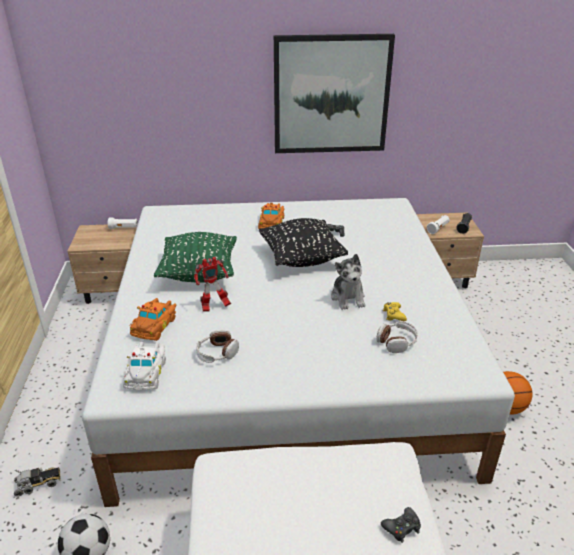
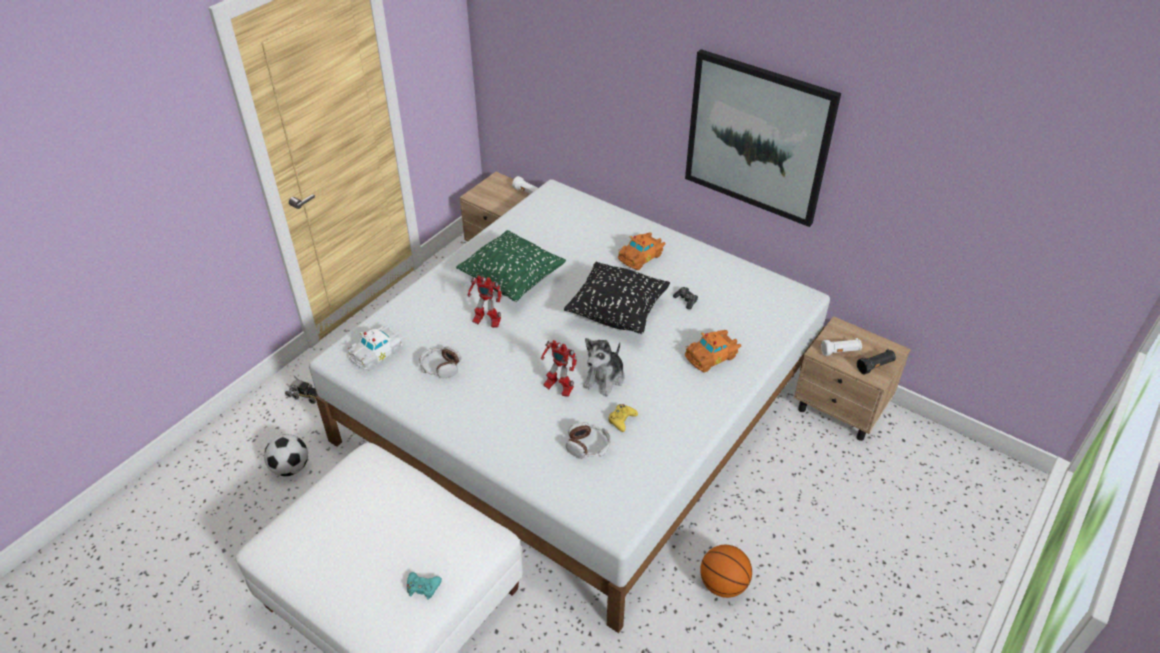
camera: 40 degrees right, 10 degrees up
orange toy car [129,298,176,341] -> orange toy car moved to [685,330,741,372]
black game controller [381,507,421,543] -> turquoise game controller [407,572,442,600]
none -> toy robot [541,340,577,397]

